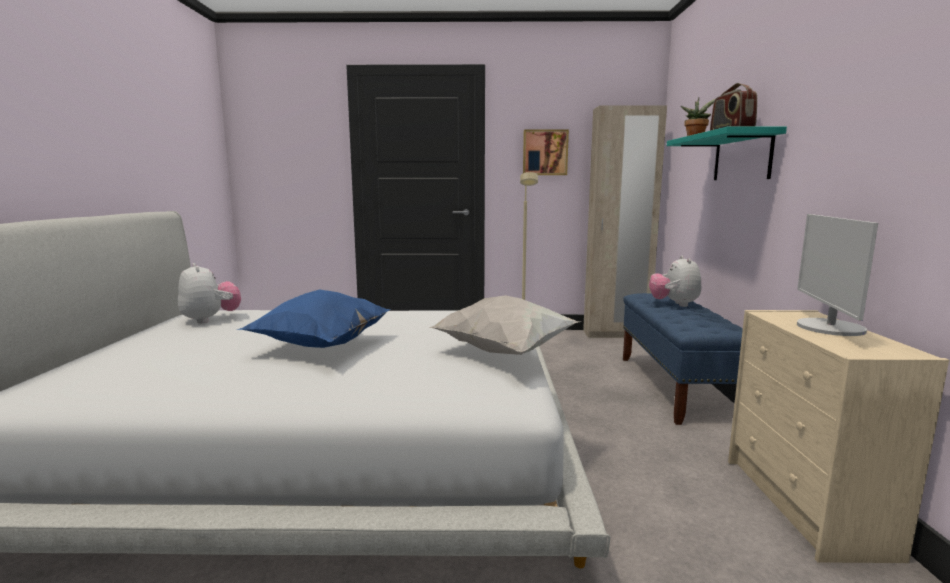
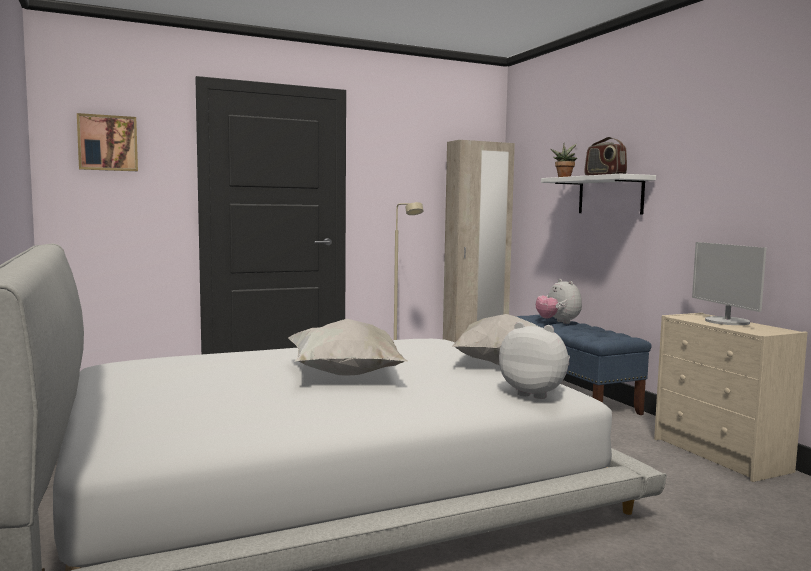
camera: 25 degrees left, 5 degrees down
plush toy [178,263,241,324] -> plush toy moved to [499,322,570,399]
blue pillow [237,289,391,348] -> white pillow [288,319,408,376]
picture [523,129,569,175] -> picture moved to [77,113,138,171]
turquoise shelf [667,127,787,180] -> white shelf [541,174,656,214]

